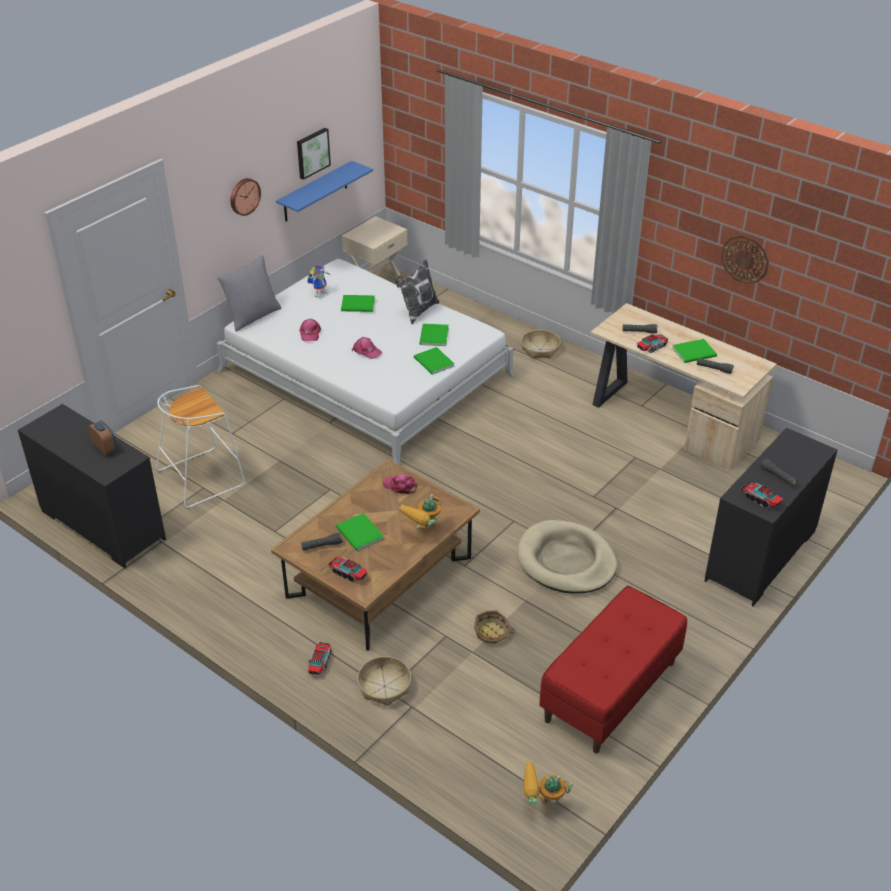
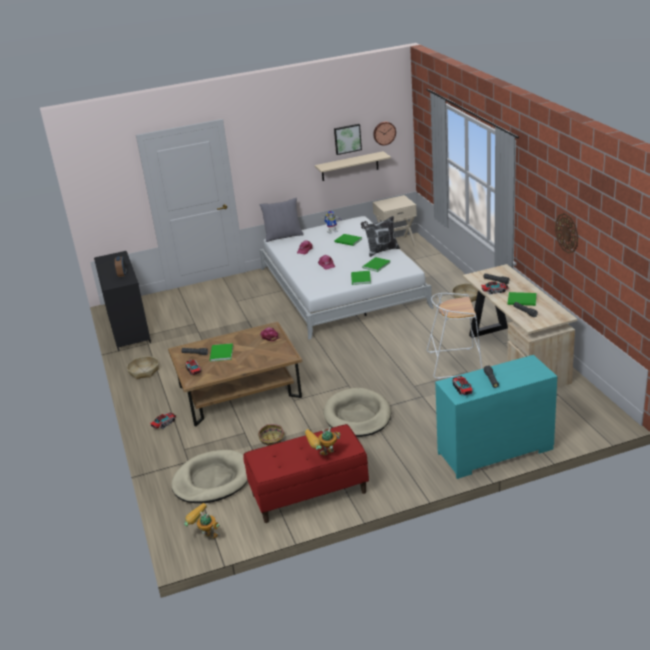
camera: 35 degrees right, 10 degrees down
white stool [156,385,245,508] -> white stool moved to [427,293,482,379]
wall clock [231,178,261,216] -> wall clock moved to [373,122,396,146]
blue shelf [276,161,373,221] -> beige shelf [315,151,391,181]
basket [357,656,411,706] -> basket moved to [127,356,159,379]
toy robot [399,494,441,530] -> toy robot moved to [305,427,340,455]
black dresser [705,428,838,606] -> turquoise dresser [435,355,557,479]
none -> beige dog bed [172,450,248,503]

